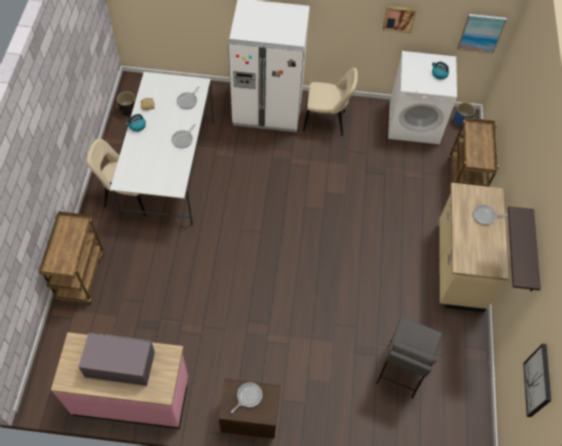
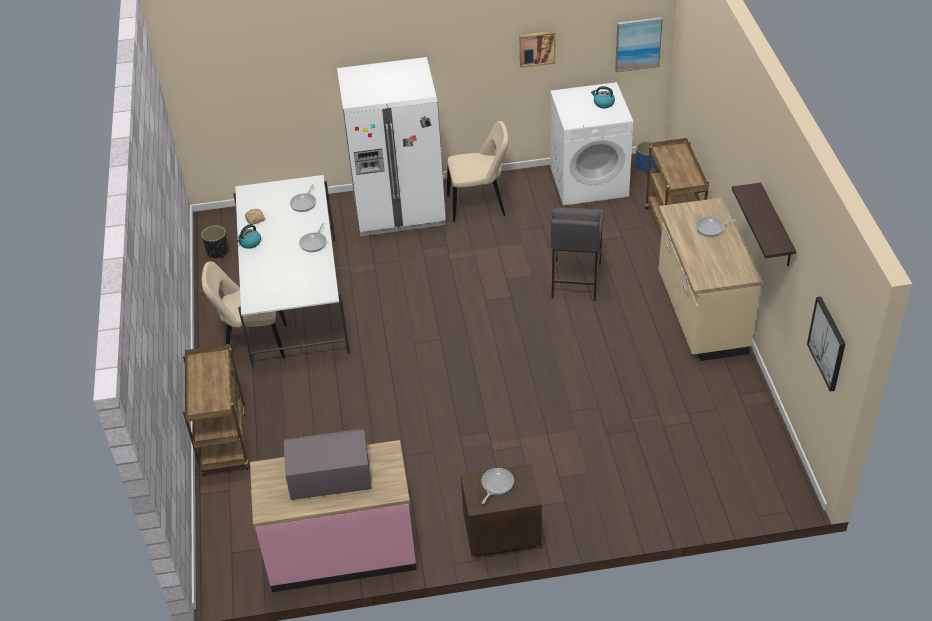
camera: 10 degrees left, 15 degrees down
grey stool [376,317,442,399] -> grey stool moved to [551,207,604,301]

